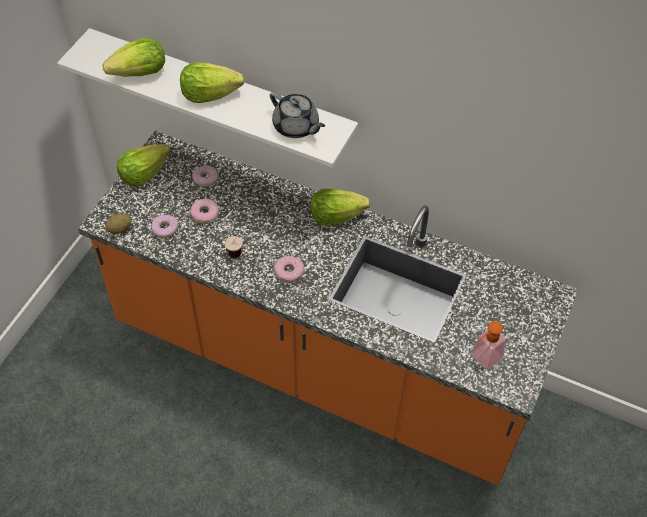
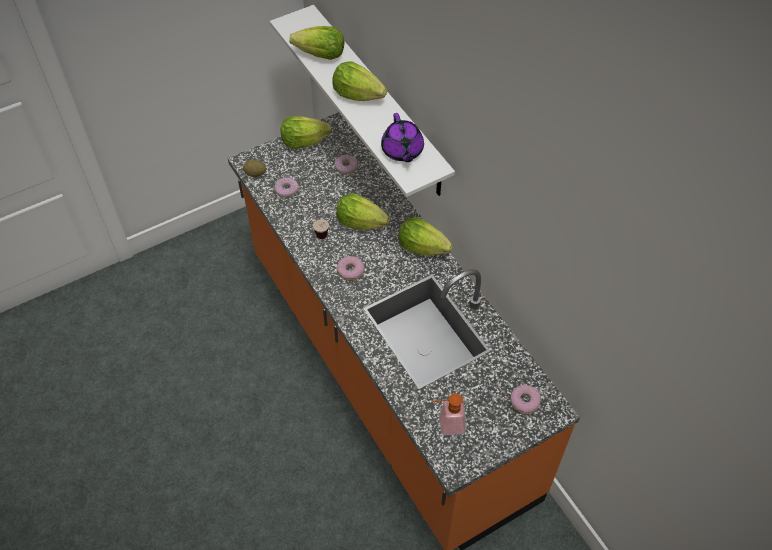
camera: 35 degrees right, 0 degrees up
donut [190,199,219,224] -> donut moved to [511,385,541,414]
grey teapot [270,92,325,138] -> purple teapot [381,113,424,162]
none -> lettuce [336,193,390,230]

